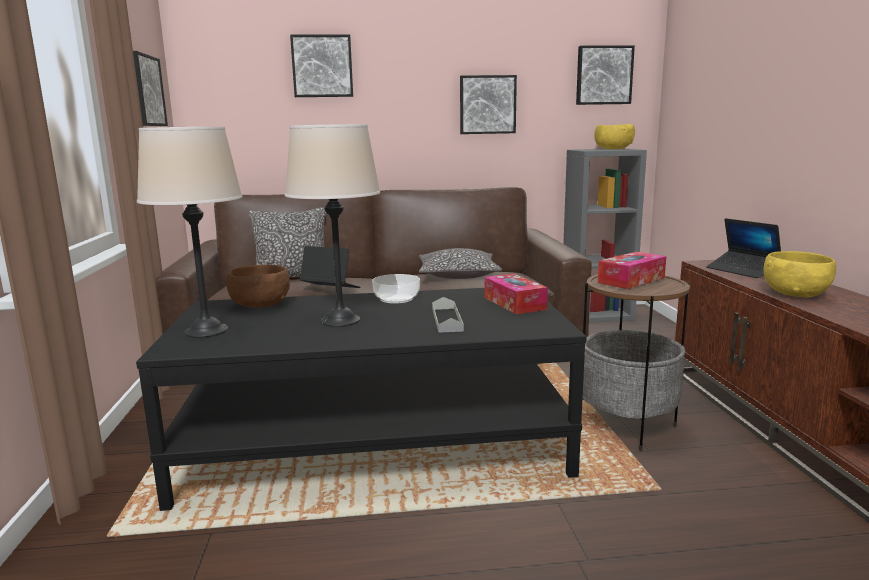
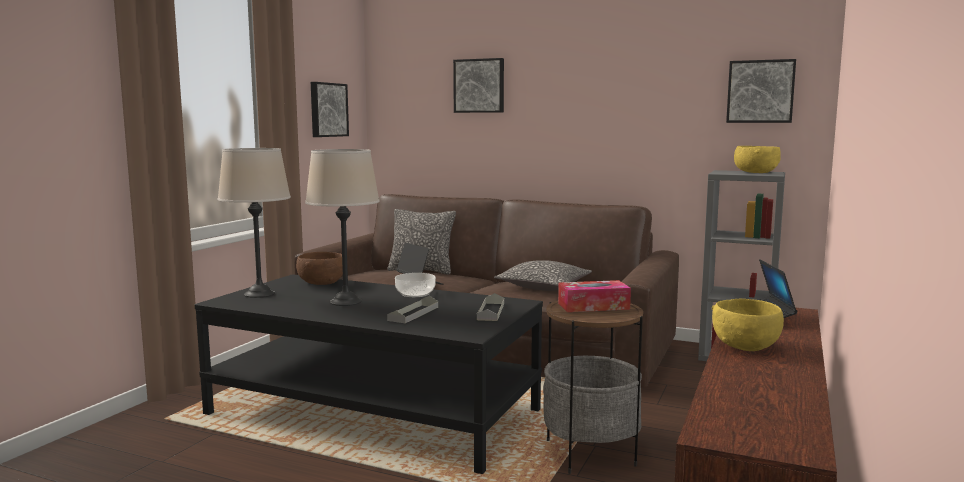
camera: 30 degrees right, 5 degrees down
picture [460,75,517,134] -> none
tissue box [484,273,548,314] -> grey tray [477,293,504,321]

